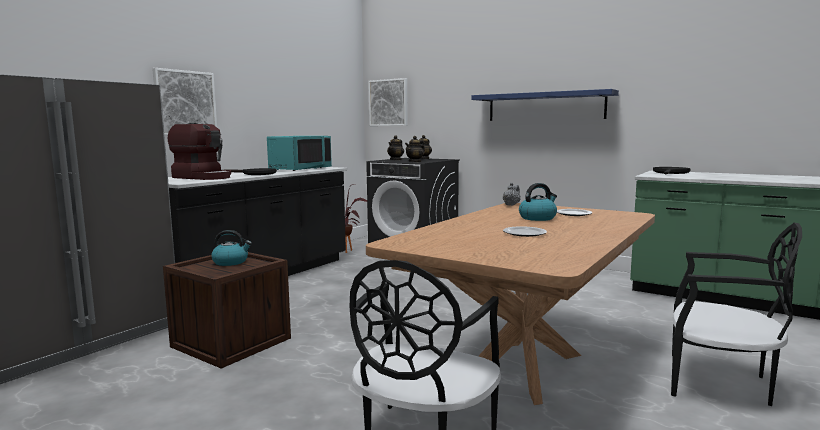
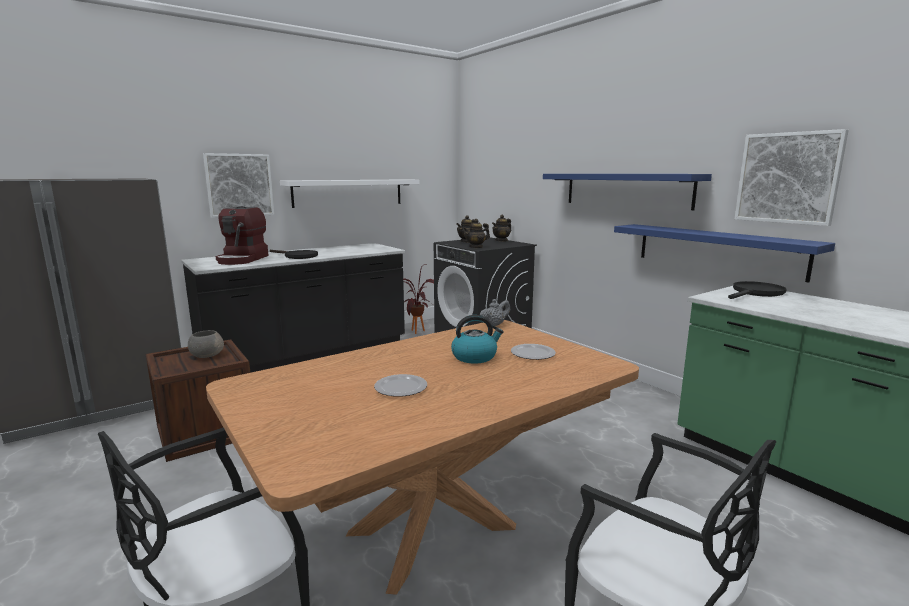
camera: 20 degrees right, 5 degrees up
coffee machine [168,123,231,180] -> coffee machine turned 45 degrees clockwise [215,206,268,265]
kettle [211,230,252,266] -> grey bowl [188,330,224,358]
turquoise microwave [267,136,332,171] -> none
picture [368,78,408,126] -> picture moved to [735,129,849,226]
none -> white shelf [280,179,420,208]
none -> blue shelf [614,224,835,283]

